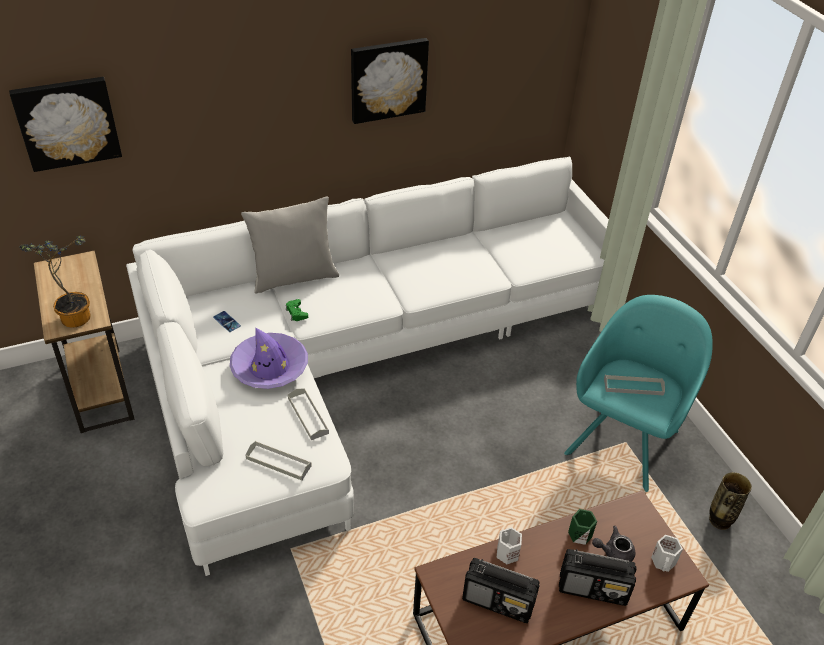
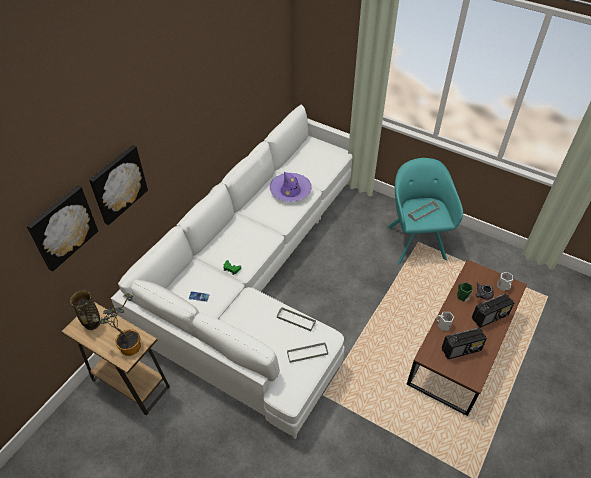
camera: 35 degrees left, 5 degrees up
purple hat [230,327,308,389] -> purple hat moved to [270,172,312,202]
grey pillow [241,196,339,294] -> none
picture [351,38,429,124] -> picture moved to [89,145,148,225]
vase [709,472,752,530] -> vase moved to [70,290,100,330]

